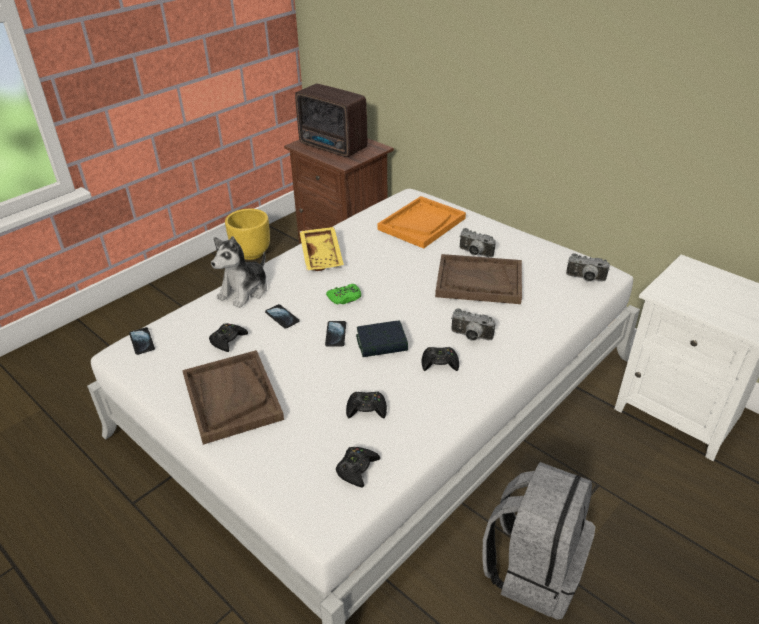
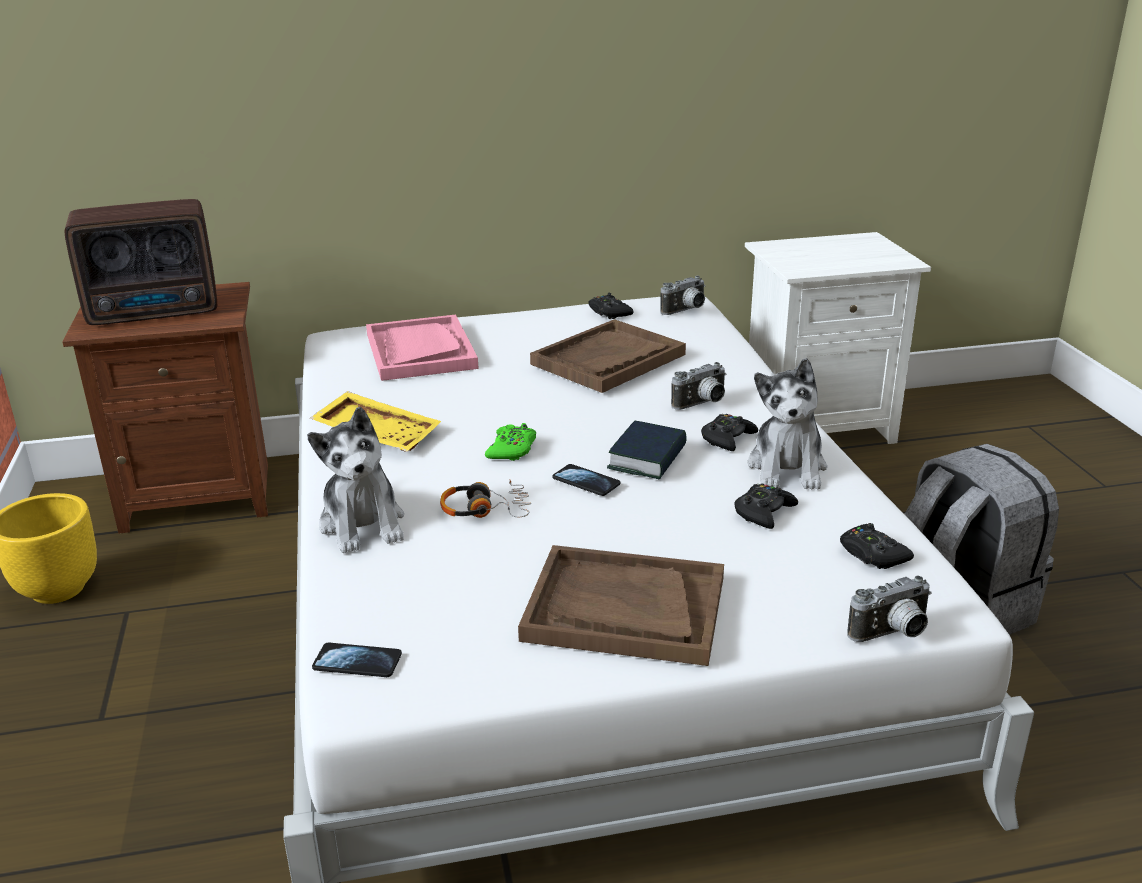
camera: 55 degrees left, 10 degrees down
black game controller [209,323,248,352] -> black game controller moved to [588,293,634,319]
phone [265,304,299,329] -> headphones [440,479,531,518]
orange tray [377,196,466,249] -> pink tray [366,314,479,381]
camera [459,228,496,258] -> camera moved to [847,575,932,642]
none -> plush toy [748,358,827,490]

